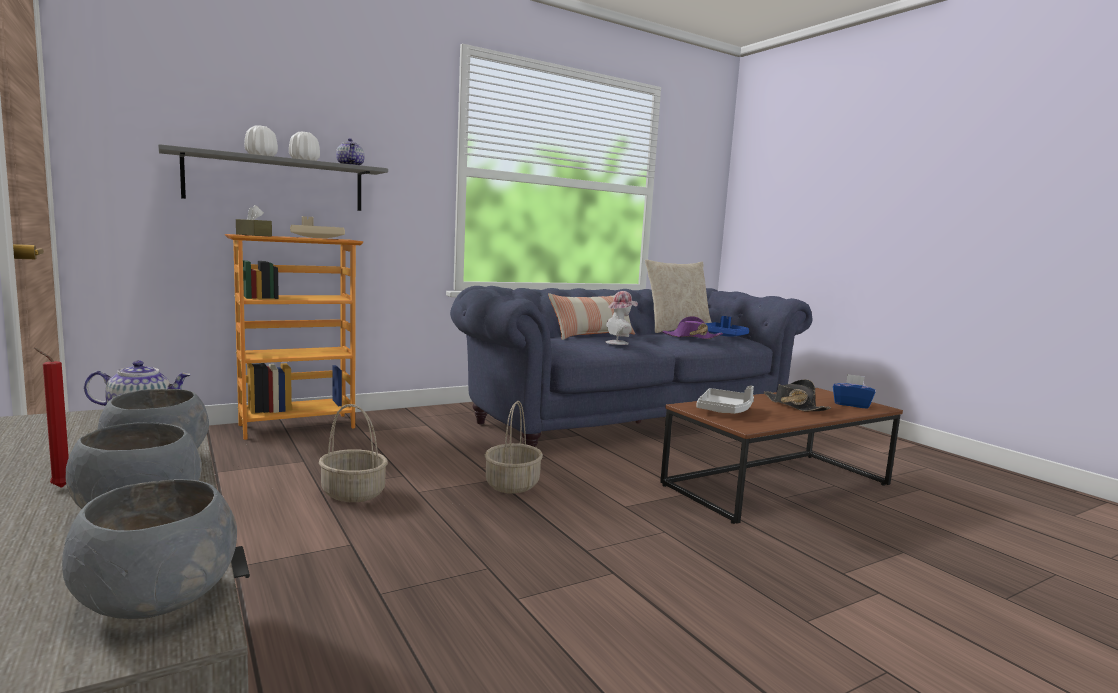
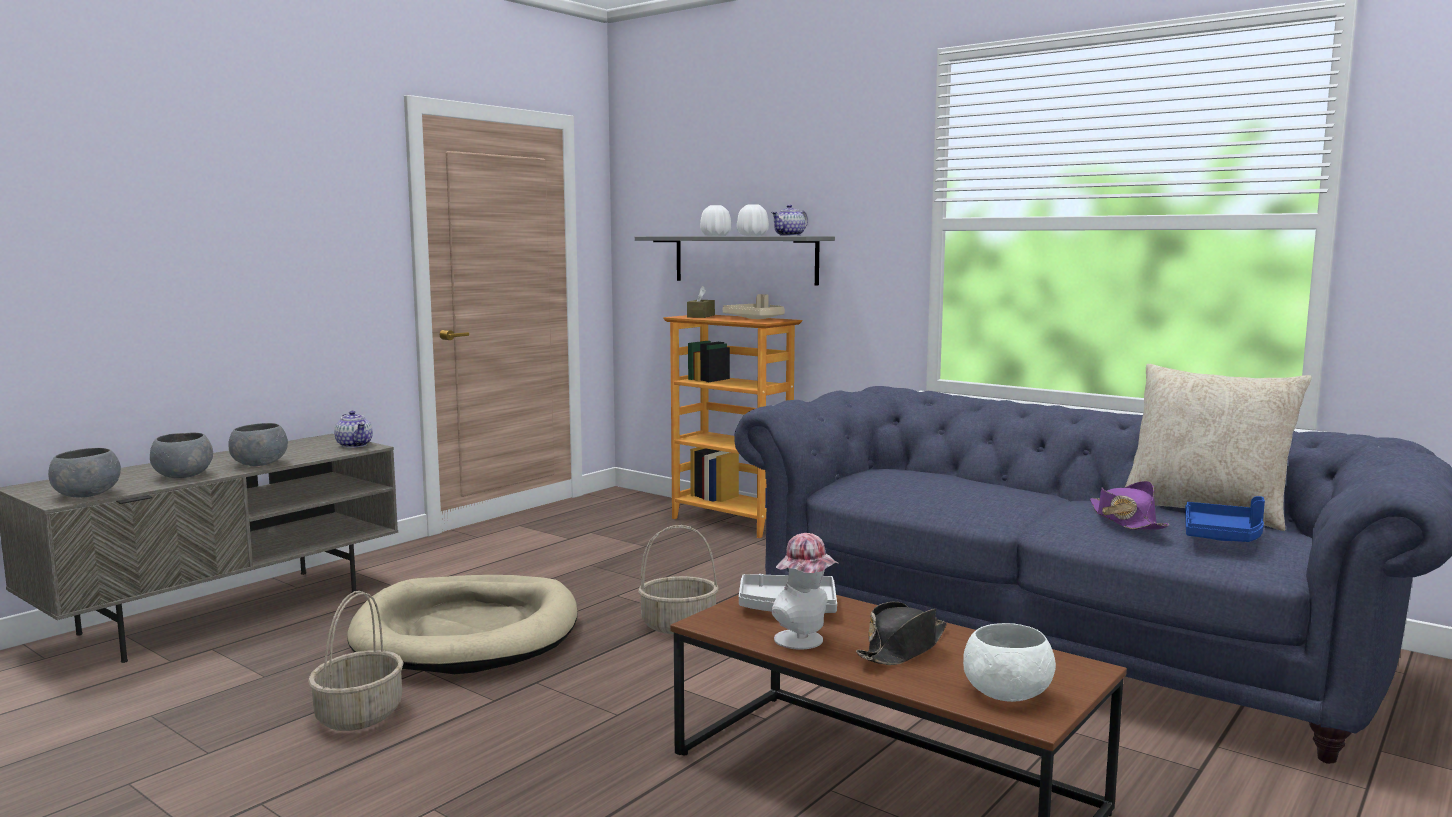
camera: 70 degrees right, 0 degrees up
red candle [34,348,69,488] -> none
basket [319,404,388,502] -> basket moved to [308,591,404,731]
pillow [548,293,635,340] -> none
hat [606,291,638,345] -> hat moved to [771,533,839,650]
blue tissue box [833,374,876,409] -> white bowl [963,623,1056,702]
none -> beige dog bed [347,575,578,674]

